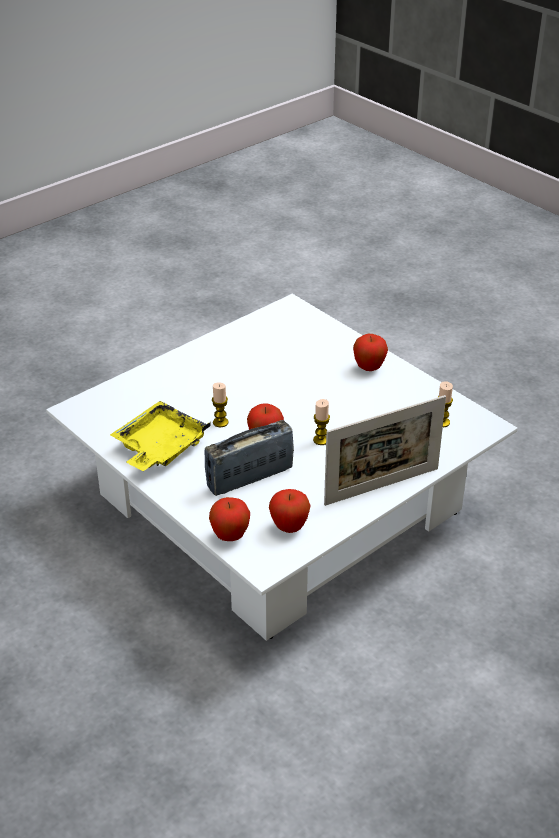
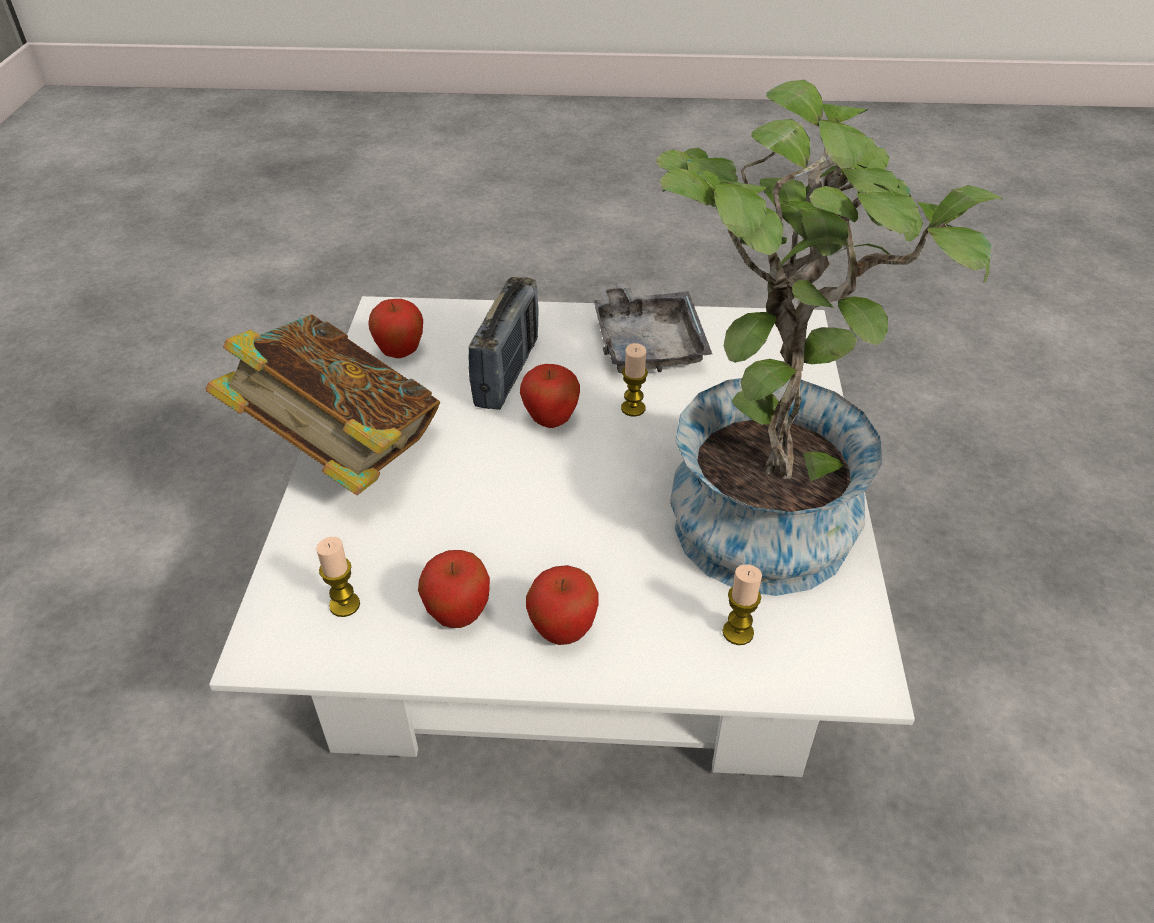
camera: 135 degrees right, 5 degrees up
yellow tray [110,401,211,471] -> grey tray [594,282,712,373]
apple [209,497,250,541] -> apple moved to [418,550,490,628]
candle [313,399,330,445] -> candle moved to [723,564,762,645]
picture frame [324,395,446,506] -> book [206,314,440,495]
none -> potted plant [656,80,1003,596]

